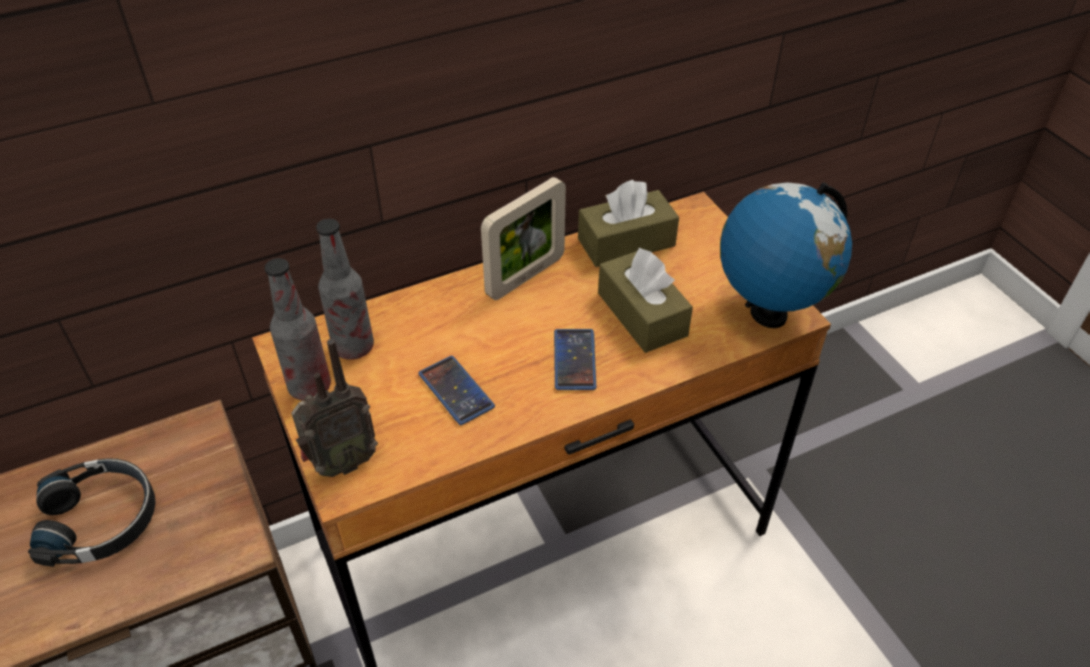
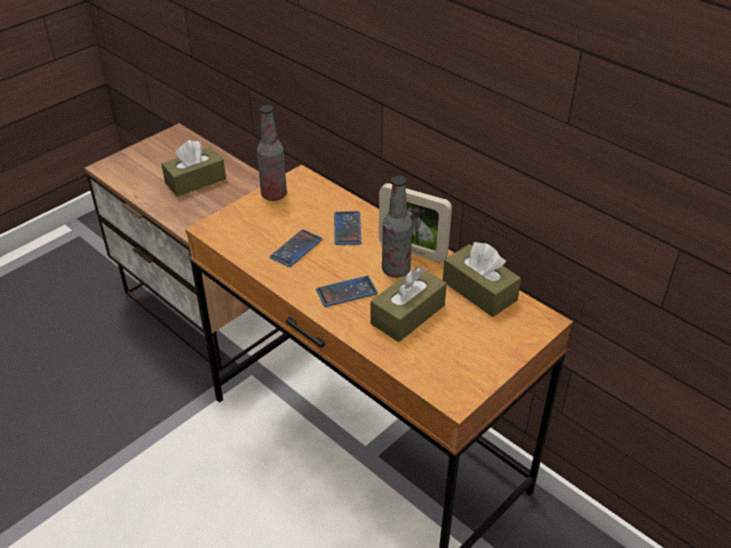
camera: 70 degrees right, 5 degrees down
black headphones [28,458,156,567] -> brown tissue box [161,140,226,197]
radio [291,339,378,477] -> none
bottle [316,218,374,360] -> bottle moved to [382,176,412,278]
globe [720,182,852,328] -> none
none -> phone [334,211,361,245]

